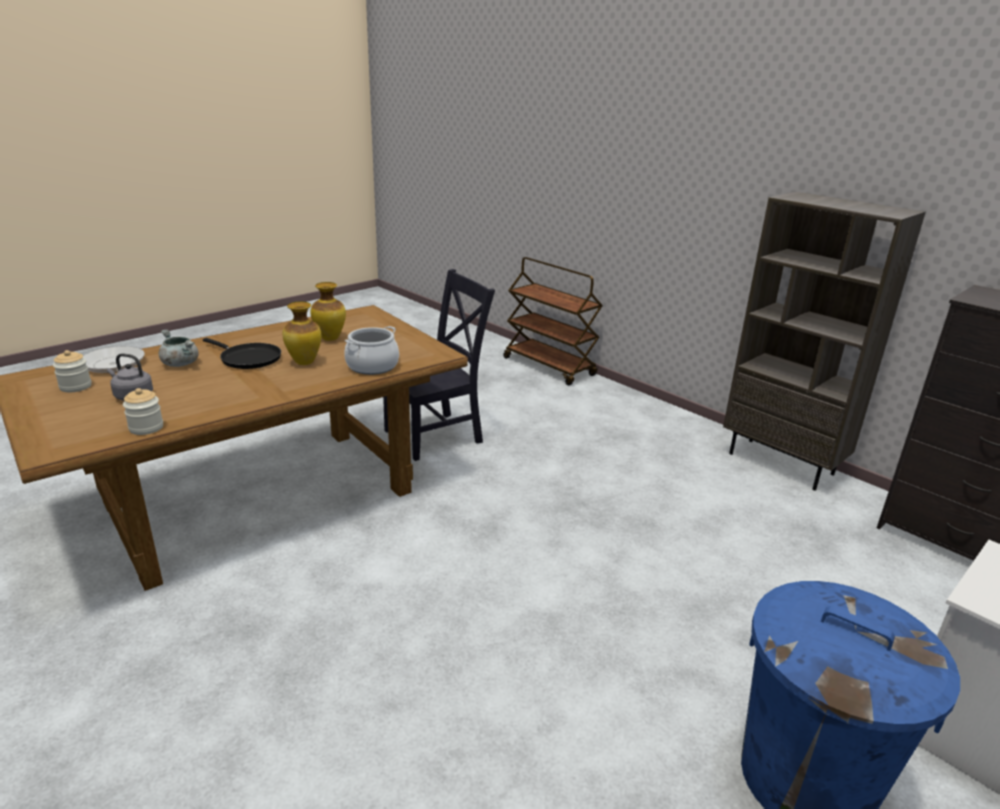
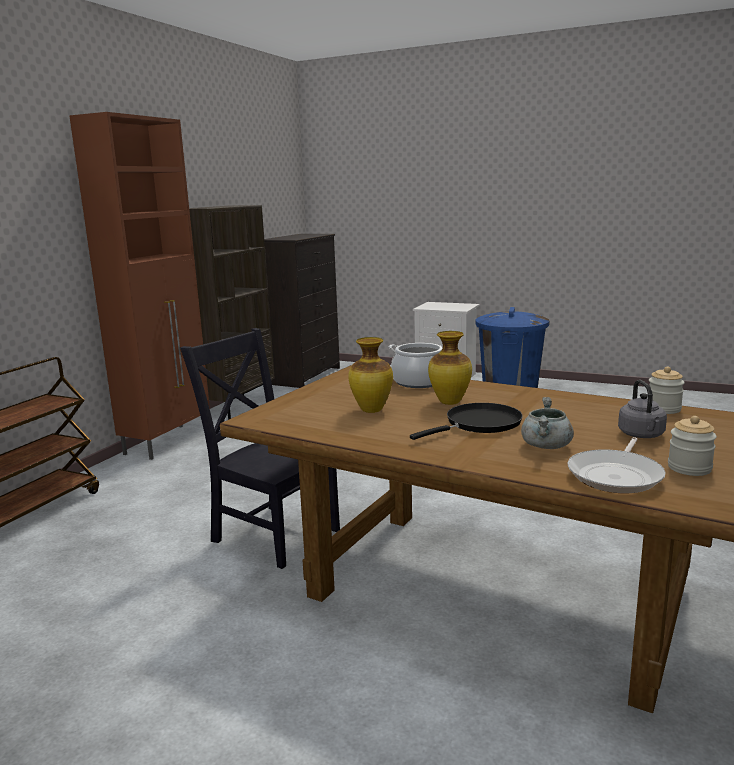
camera: 110 degrees left, 10 degrees down
black frying pan [203,338,281,369] -> black frying pan turned 45 degrees clockwise [410,403,523,440]
none -> brown cabinet [69,112,210,460]

